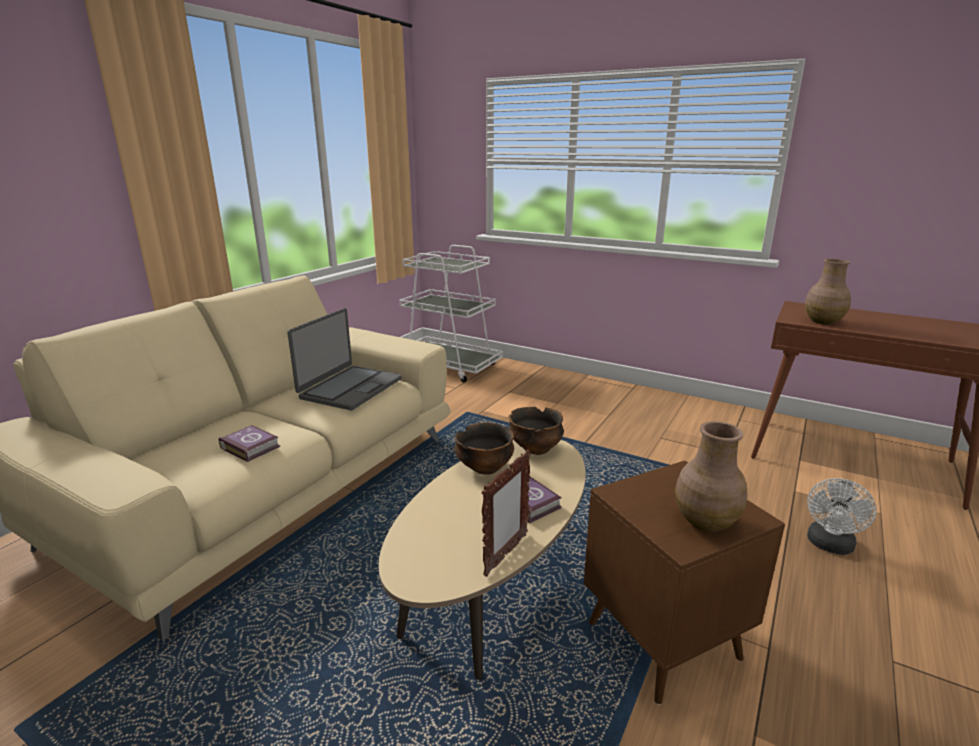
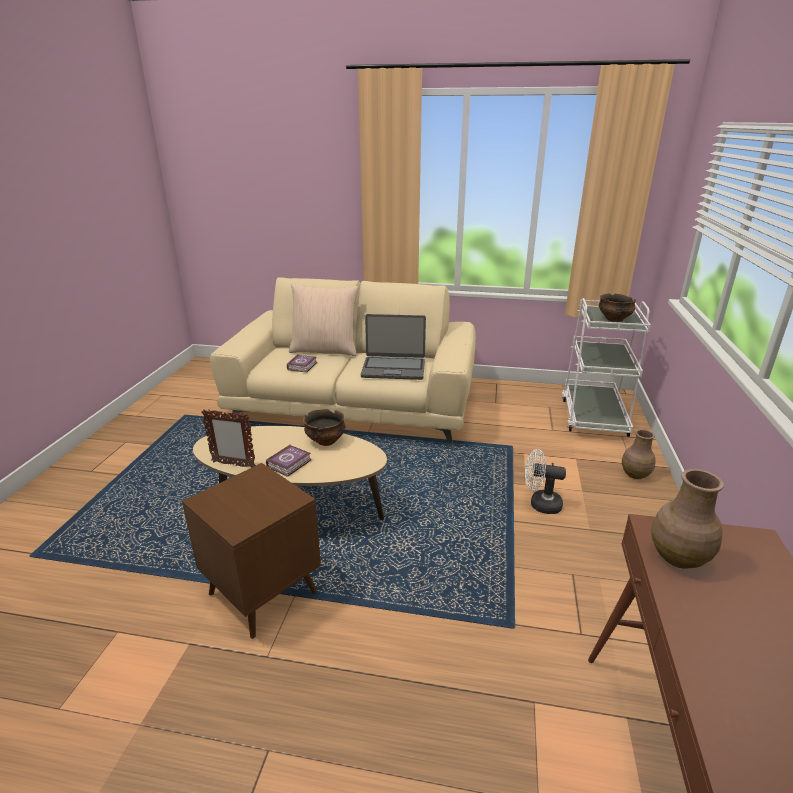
camera: 70 degrees right, 5 degrees up
bowl [509,407,564,455] -> bowl moved to [599,293,636,322]
brown vase [675,421,747,532] -> brown vase moved to [622,429,656,479]
white fan [807,478,877,555] -> white fan moved to [525,449,566,514]
none -> beige pillow [289,284,358,356]

